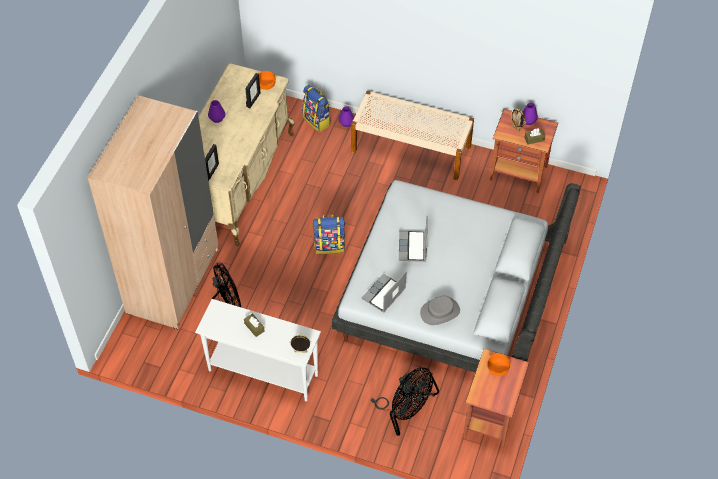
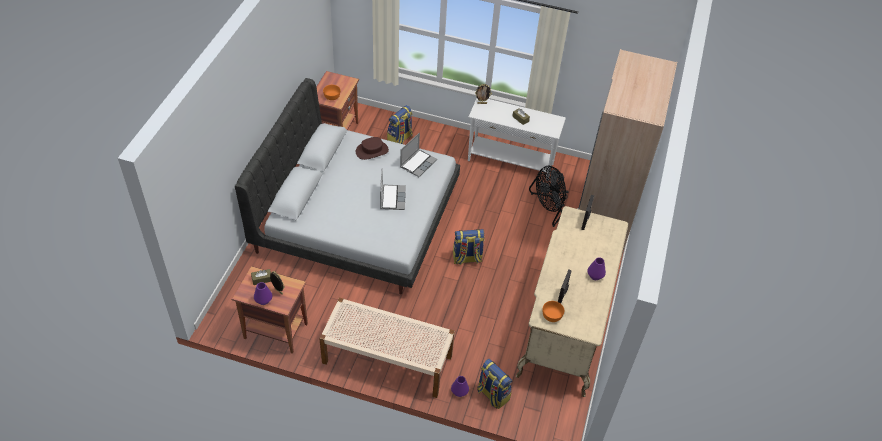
camera: 175 degrees right, 5 degrees down
black fan [371,368,439,436] -> backpack [387,105,413,144]
grey hat [420,296,460,325] -> brown hat [356,137,389,160]

